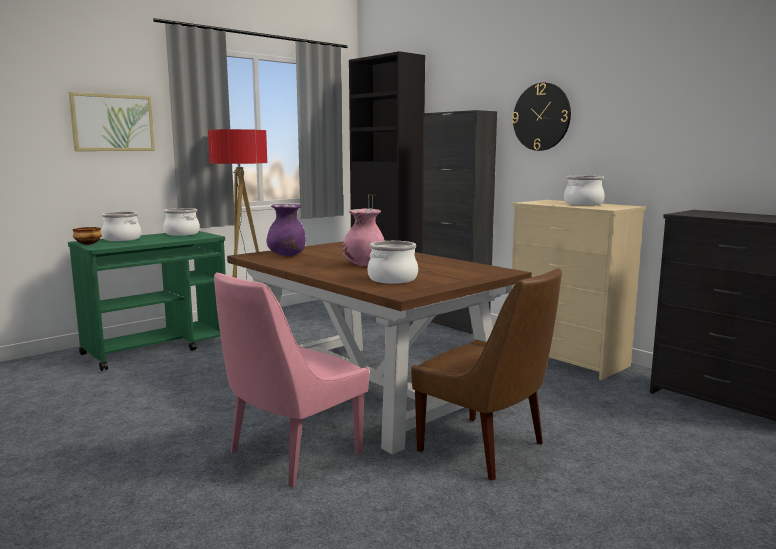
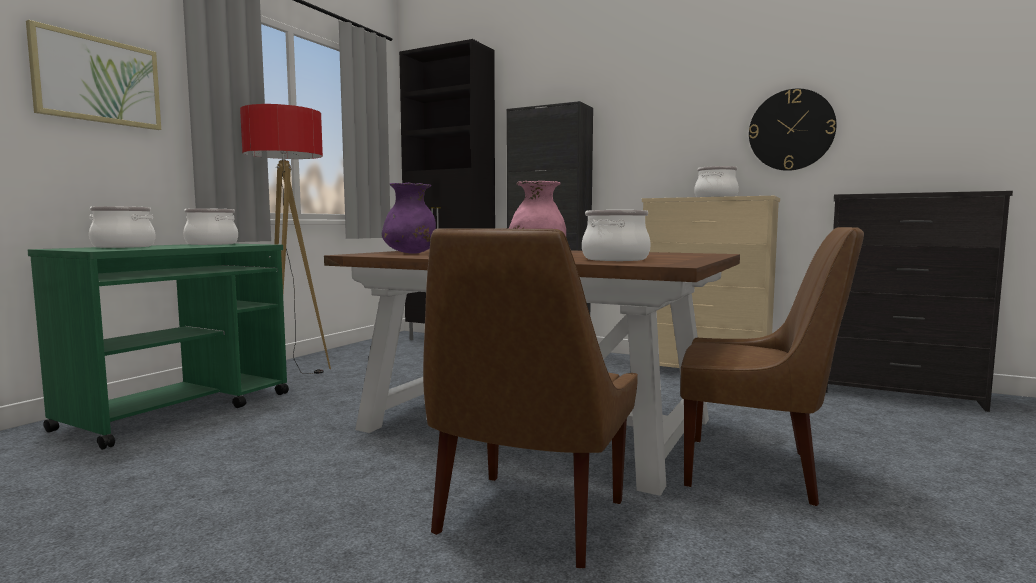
camera: 20 degrees left, 5 degrees down
bowl [72,227,102,245] -> none
pink chair [214,272,369,488] -> brown chair [423,228,638,569]
wall clock [512,83,571,151] -> wall clock moved to [749,89,836,171]

